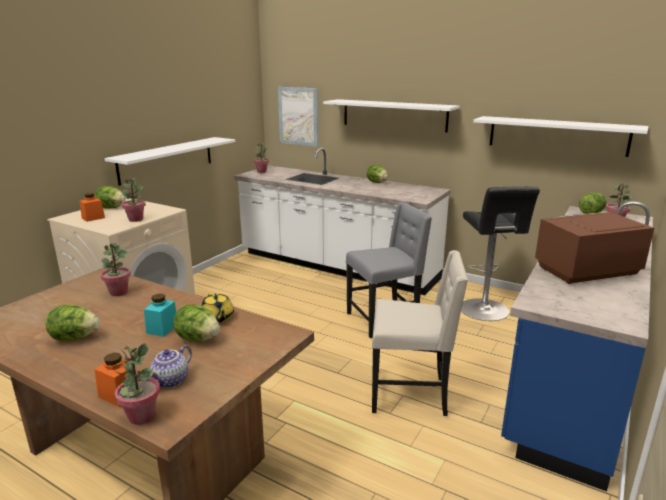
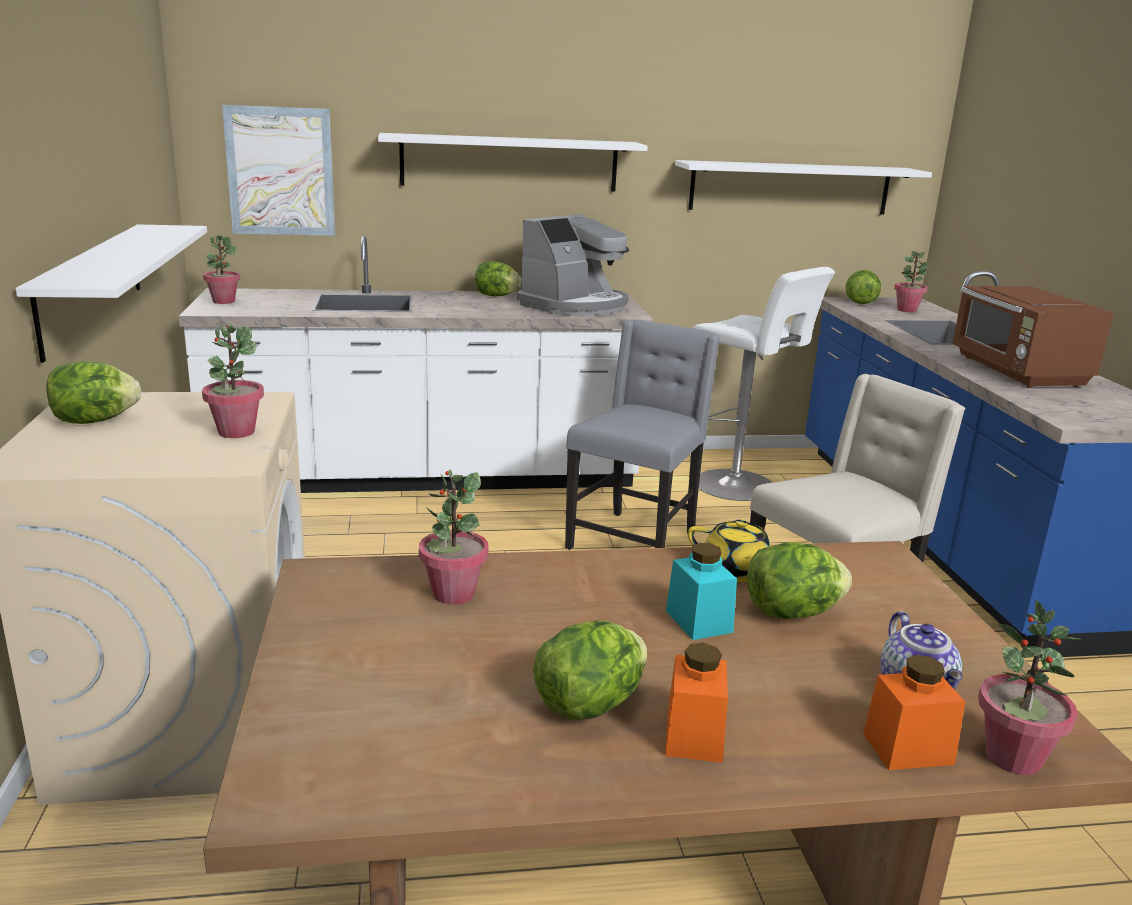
camera: 40 degrees left, 0 degrees up
orange jar [80,193,105,222] -> orange jar moved to [665,643,728,763]
black stool [461,186,540,321] -> white stool [693,267,835,501]
brown microwave [535,212,654,284] -> brown microwave turned 45 degrees counterclockwise [952,286,1114,388]
none -> coffee machine [517,214,629,316]

